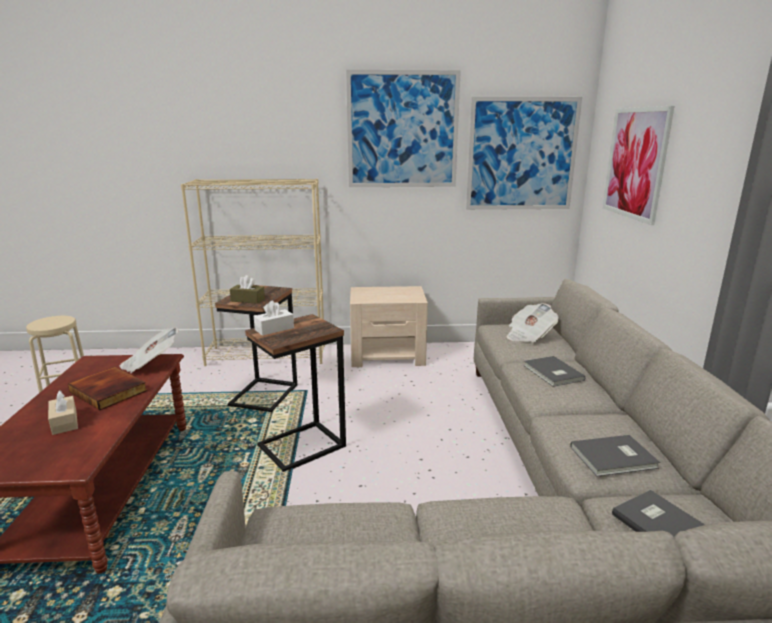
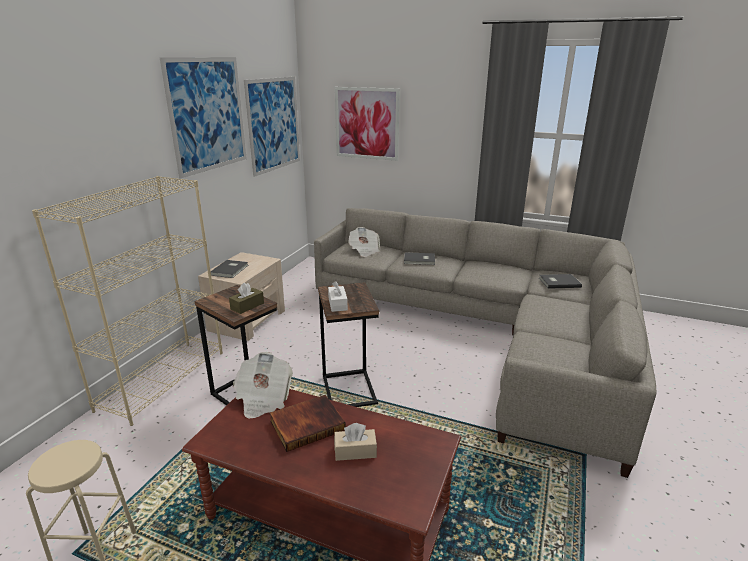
camera: 65 degrees left, 5 degrees up
grey book [570,435,660,477] -> grey book moved to [211,260,248,278]

